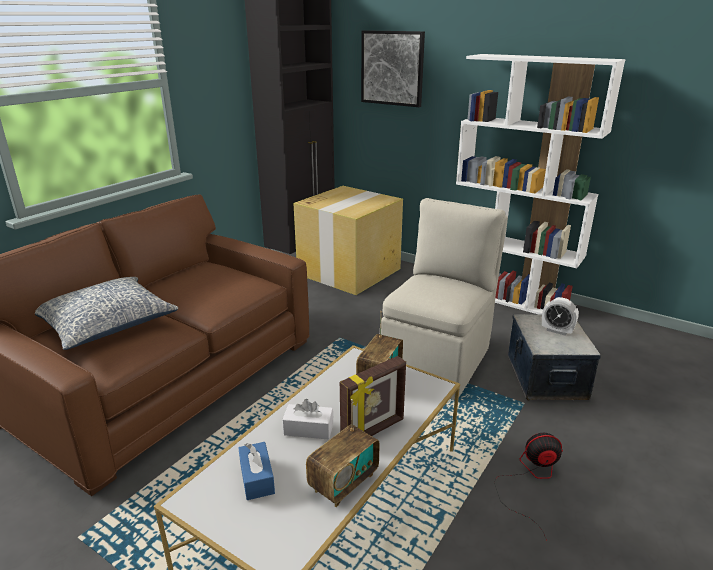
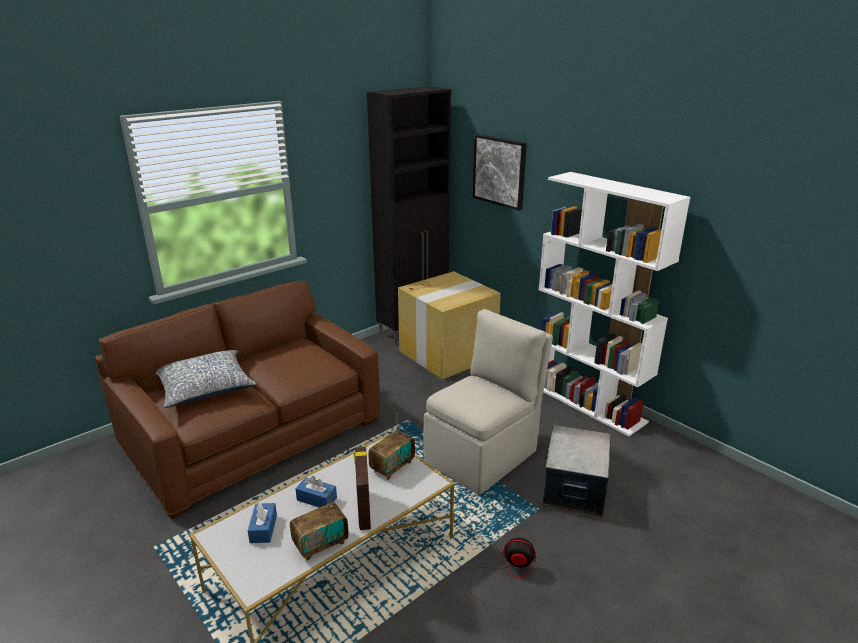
camera: 15 degrees right, 0 degrees up
white tissue box [282,399,333,440] -> blue tissue box [295,476,337,508]
picture frame [340,356,406,436] -> picture frame turned 105 degrees clockwise [354,447,371,530]
alarm clock [542,297,579,336] -> none

